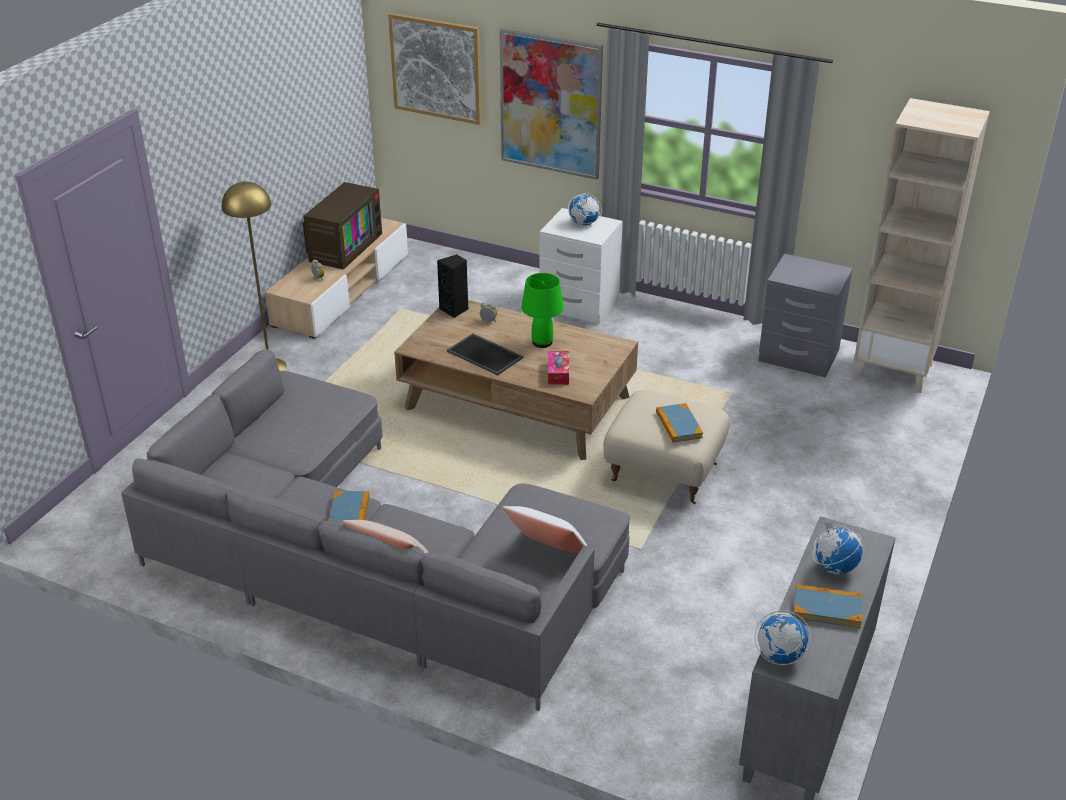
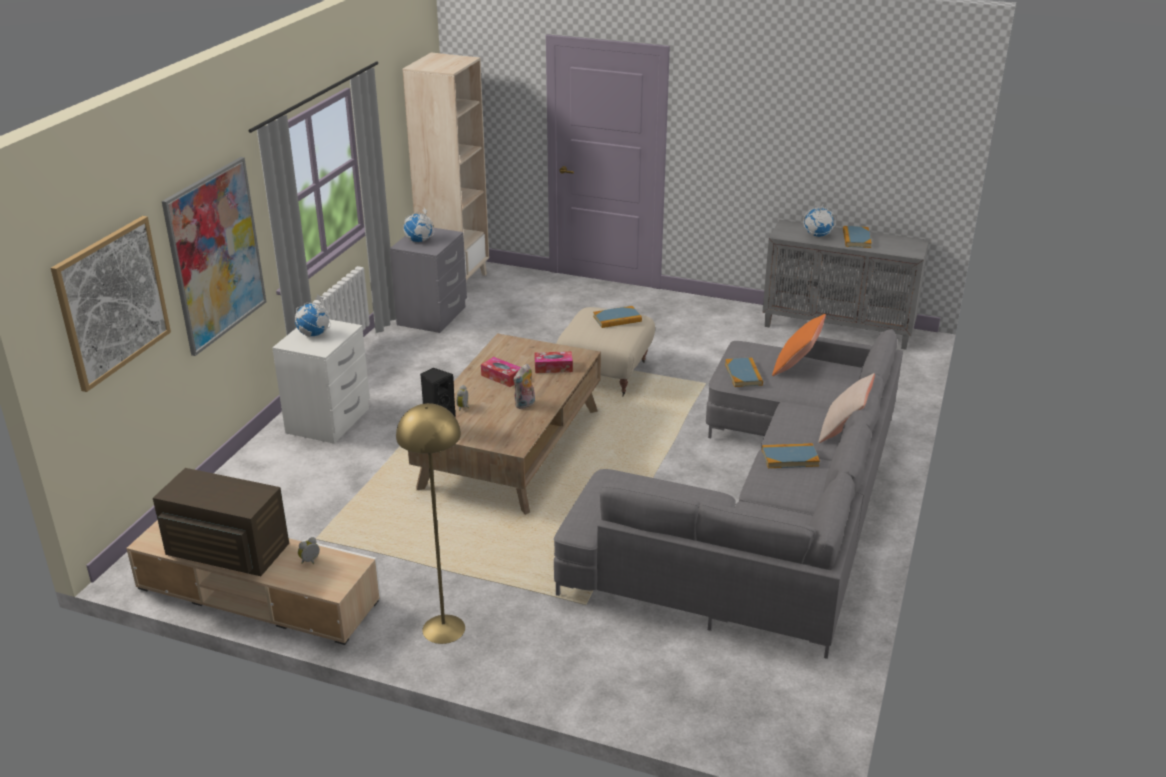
camera: 95 degrees left, 5 degrees down
tray [447,333,523,375] -> plush toy [513,364,535,409]
white pillow [502,506,588,553] -> orange pillow [772,314,826,376]
green table lamp [521,273,564,348] -> tissue box [481,357,521,387]
globe [754,610,811,665] -> globe moved to [403,208,434,242]
none -> book [725,358,763,387]

